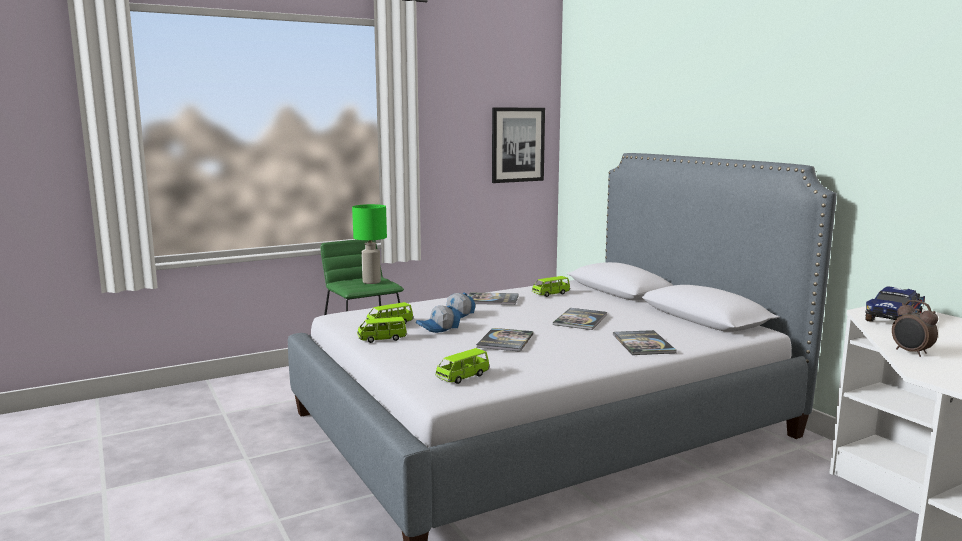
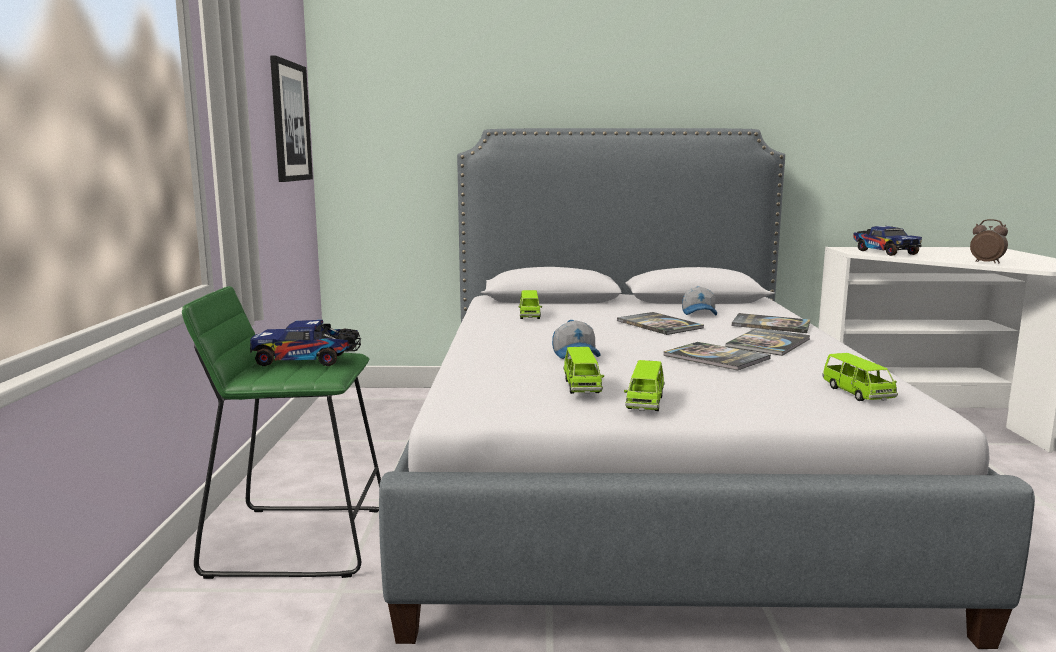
camera: 60 degrees left, 0 degrees up
green table lamp [352,204,387,284] -> toy truck [250,320,361,366]
cap [416,305,461,333] -> cap moved to [682,287,717,315]
book [468,293,519,305] -> book moved to [726,328,810,356]
alarm clock [892,300,938,357] -> alarm clock turned 135 degrees counterclockwise [970,219,1008,263]

